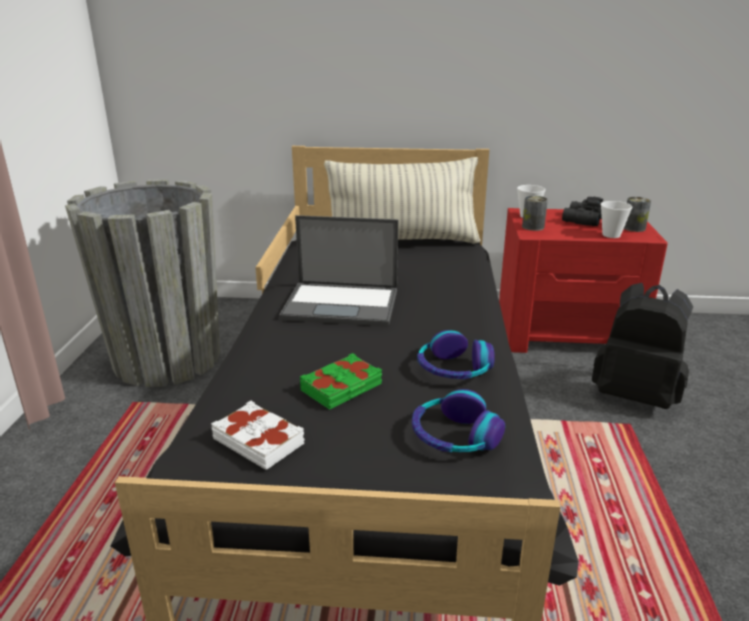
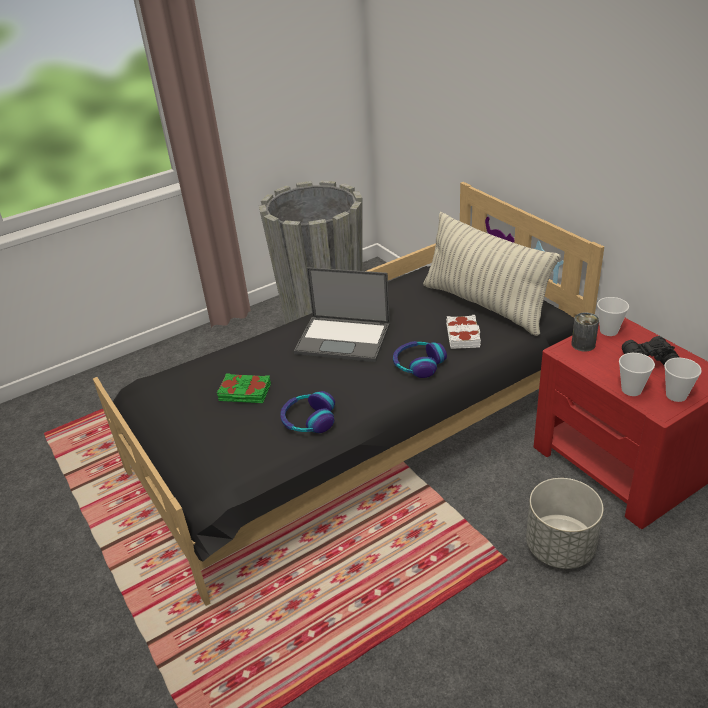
camera: 55 degrees right, 10 degrees up
white book [211,400,305,470] -> white book moved to [446,315,481,349]
laptop [279,215,398,327] -> laptop turned 45 degrees counterclockwise [294,267,390,362]
headphones [412,389,505,452] -> headphones moved to [393,341,447,378]
black backpack [592,283,693,409] -> grey planter [526,478,604,569]
can [624,197,651,232] -> cup [664,358,702,402]

